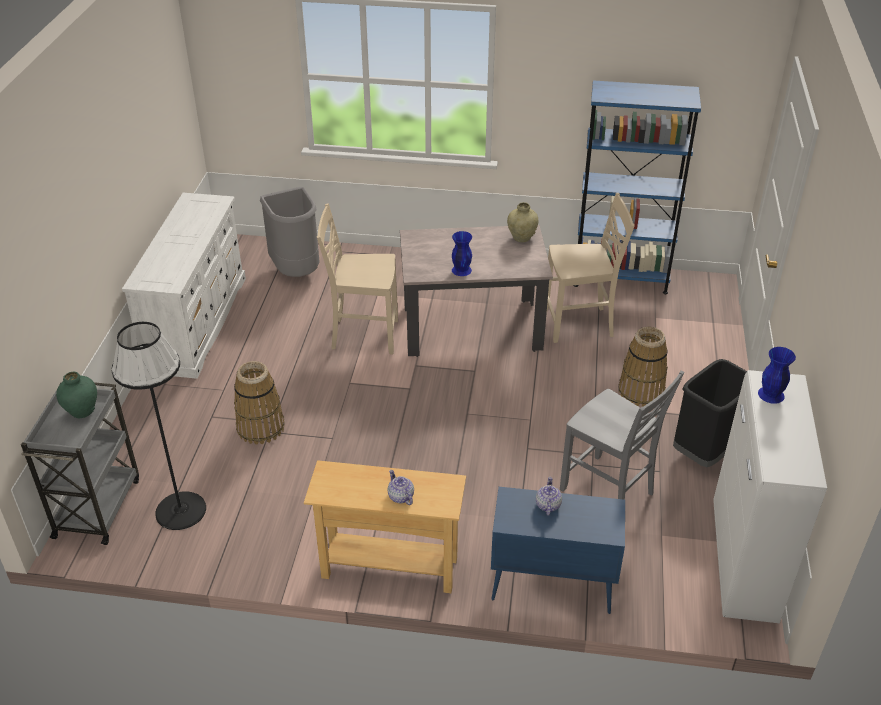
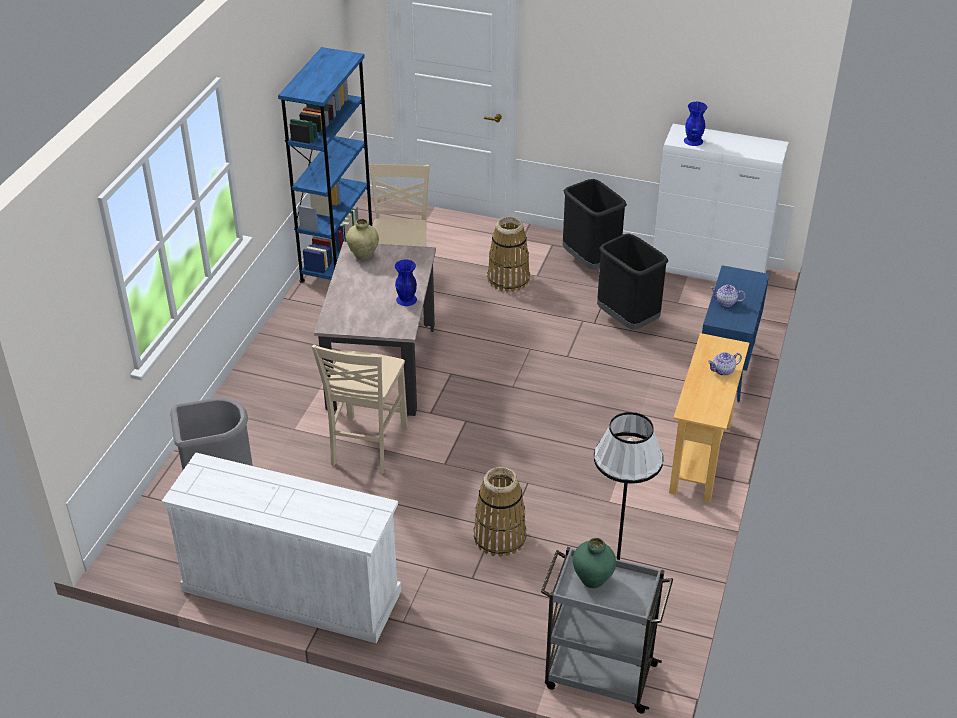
camera: 80 degrees left, 0 degrees up
grey chair [560,371,684,500] -> black trash can [597,233,668,330]

